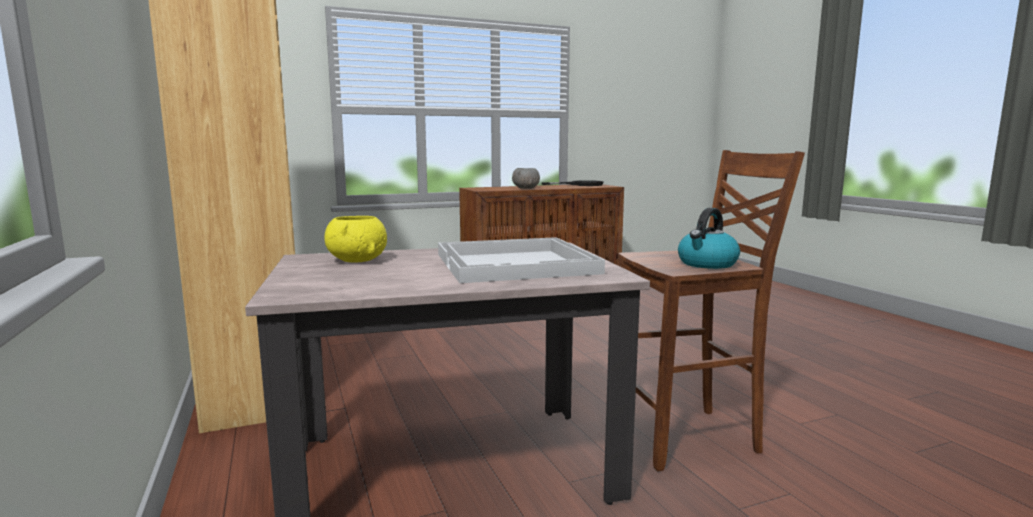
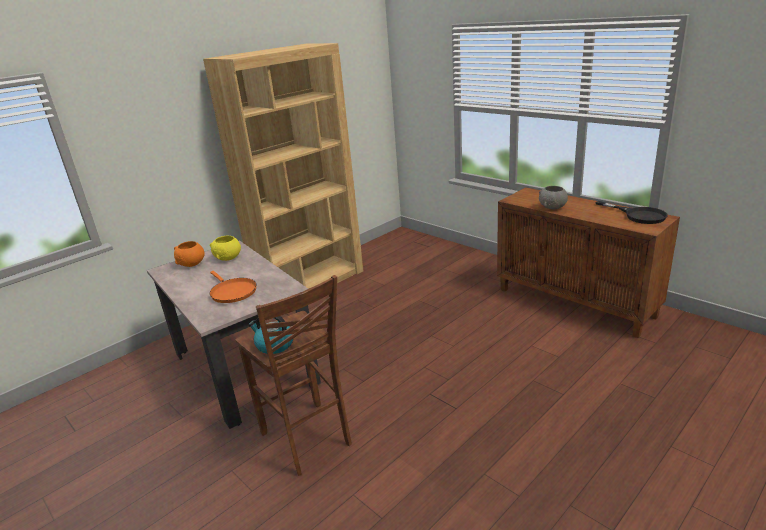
camera: 70 degrees right, 15 degrees up
white tray [438,237,605,283] -> orange frying pan [210,271,257,303]
none -> orange bowl [174,241,205,267]

